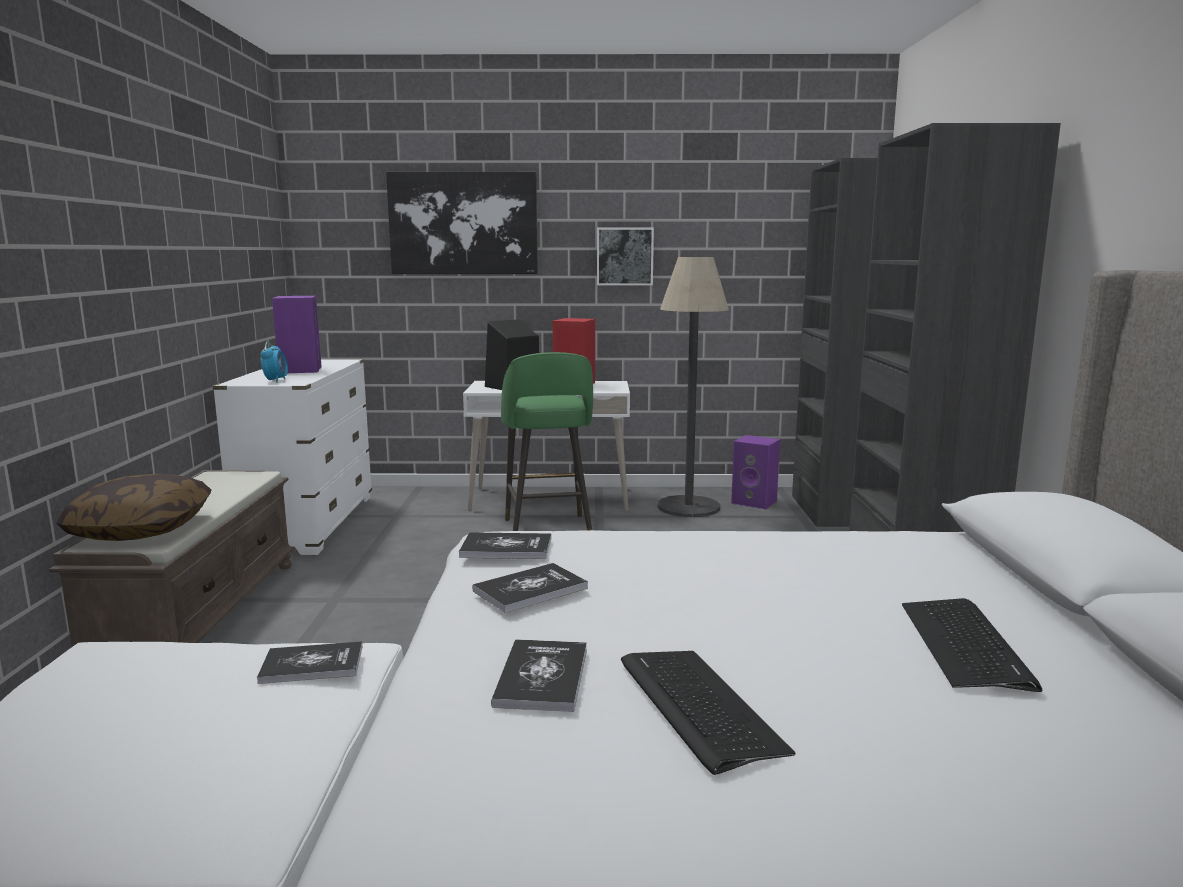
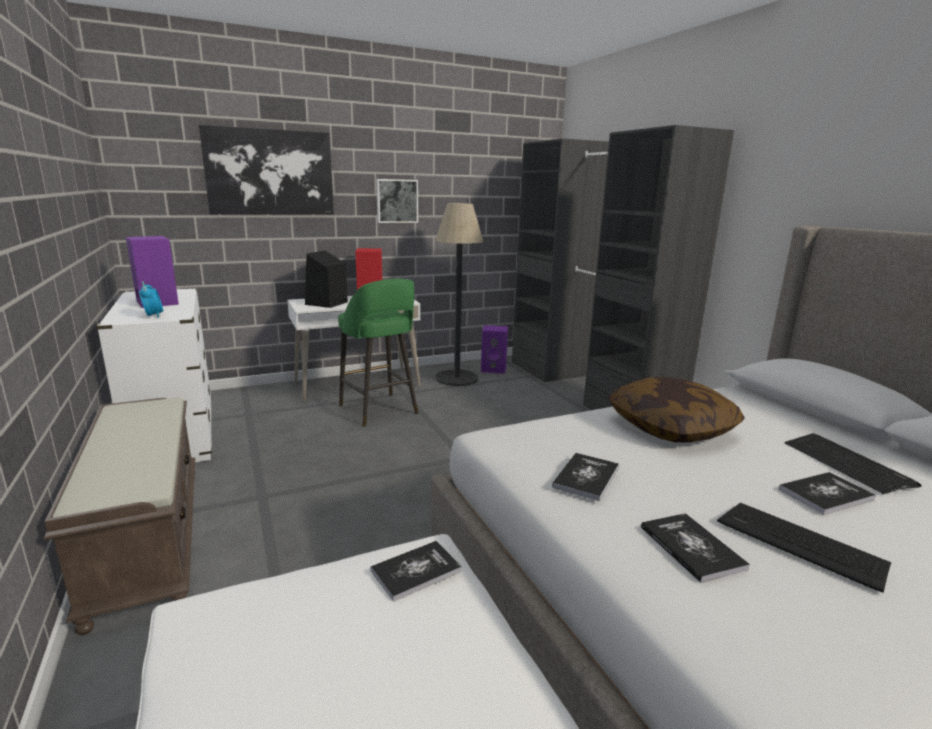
camera: 25 degrees left, 5 degrees up
pillow [56,474,211,541] -> pillow moved to [609,377,745,443]
book [459,532,551,559] -> book moved to [779,472,876,515]

